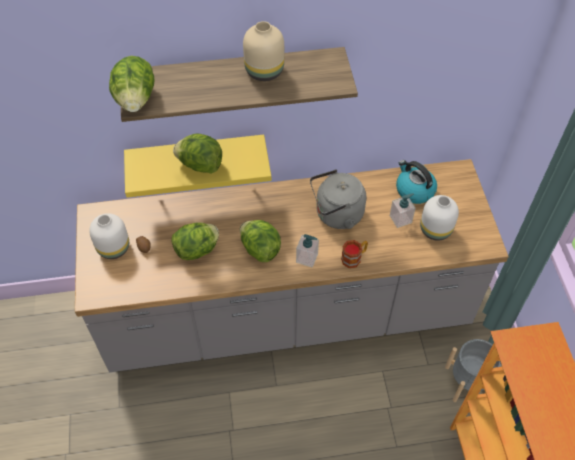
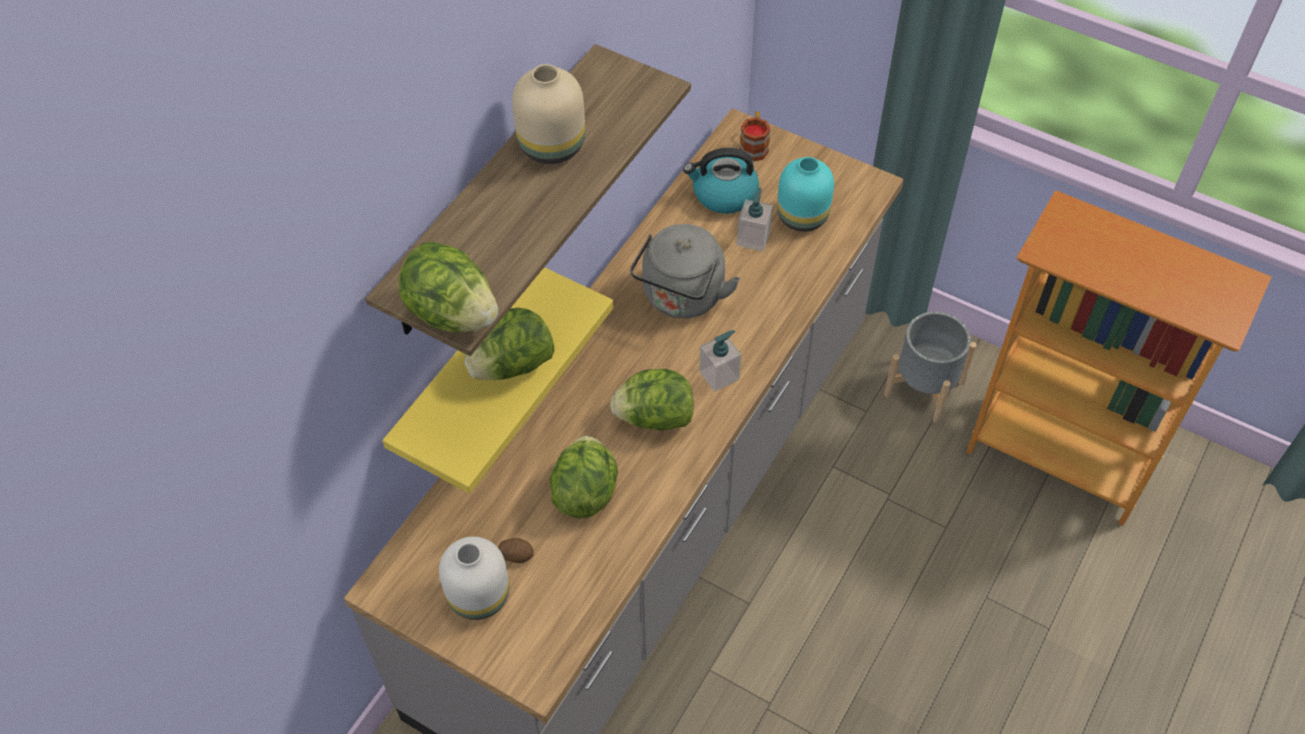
camera: 50 degrees left, 0 degrees up
mug [341,240,368,268] -> mug moved to [740,111,771,162]
white vase [420,195,459,241] -> turquoise vase [777,157,834,232]

